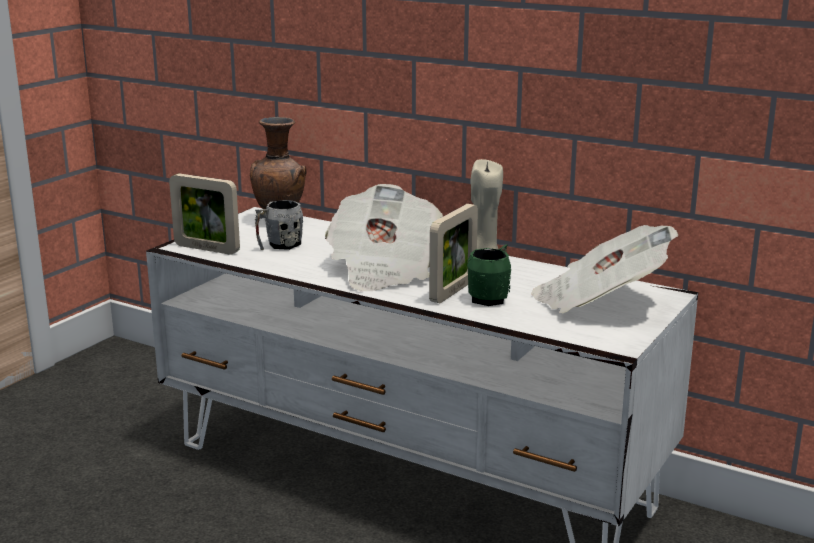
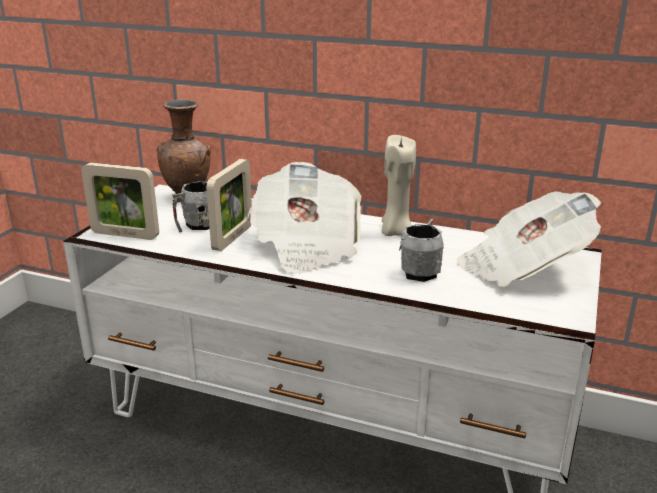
camera: 10 degrees left, 5 degrees up
picture frame [429,204,478,303] -> picture frame moved to [206,159,252,251]
green mug [467,244,511,306] -> grey mug [399,219,444,282]

